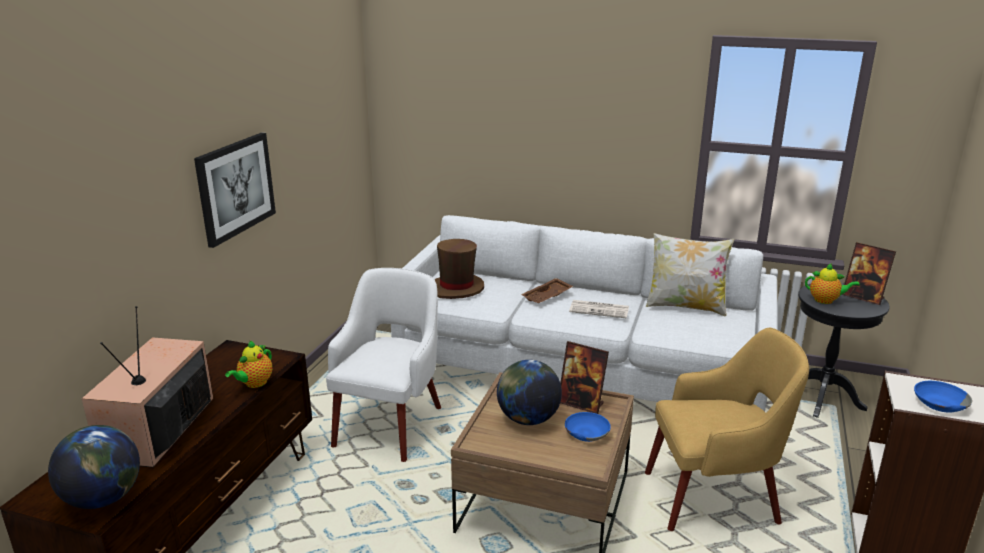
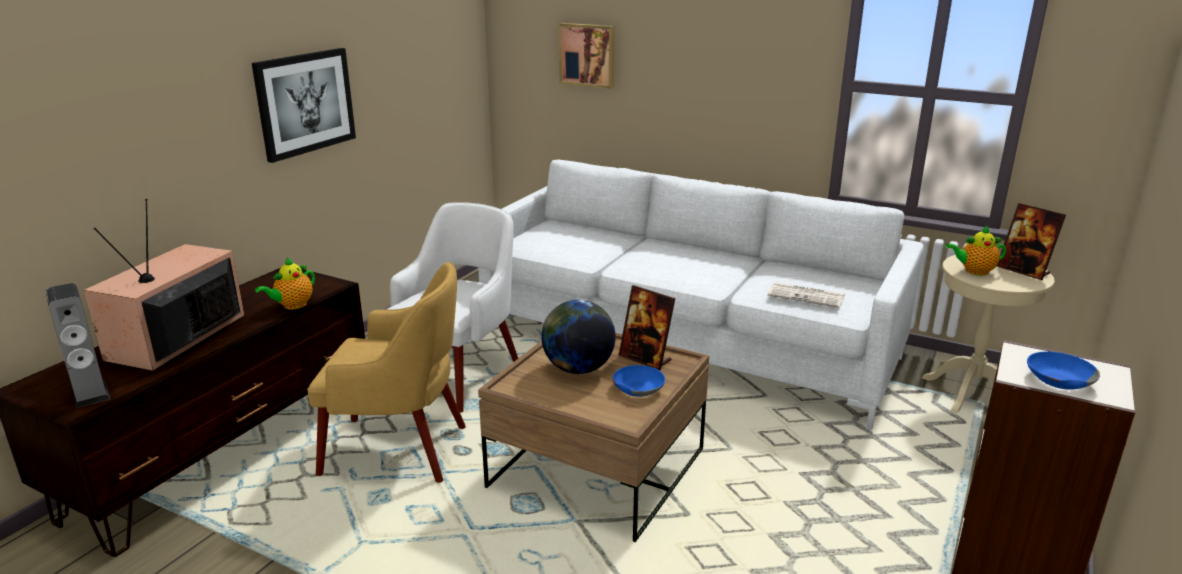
camera: 10 degrees right, 0 degrees up
globe [48,425,140,509] -> speaker [46,283,110,408]
brown hat [434,239,484,299] -> none
brown tray [521,278,574,303] -> none
newspaper [569,300,629,318] -> newspaper moved to [768,282,845,308]
yellow armchair [645,328,809,531] -> yellow armchair moved to [307,262,466,483]
pillow [646,233,734,316] -> none
black side table [798,283,889,418] -> beige side table [922,255,1055,413]
teapot [805,263,860,304] -> teapot turned 150 degrees clockwise [945,225,1006,275]
none -> picture [559,23,615,89]

